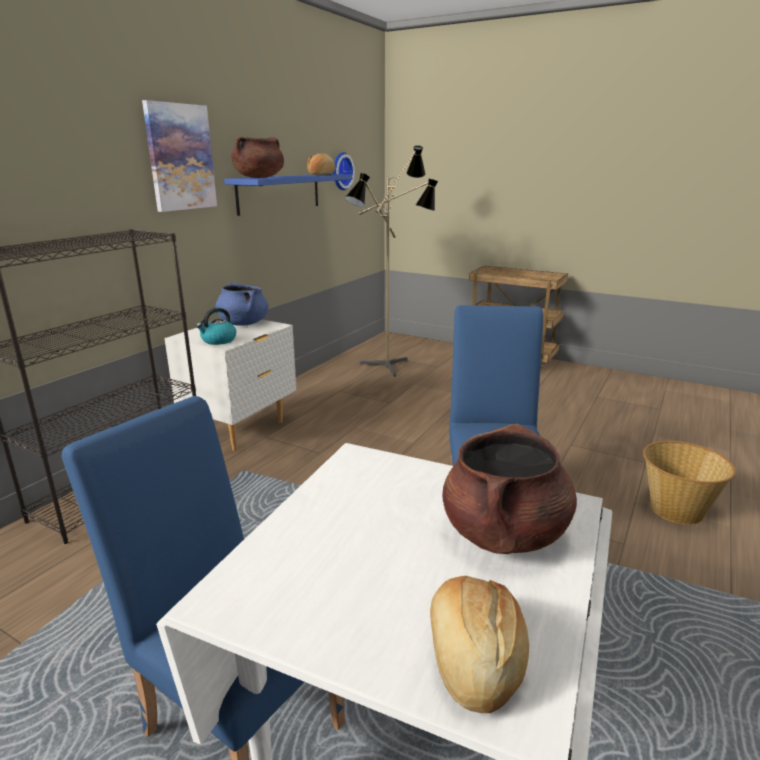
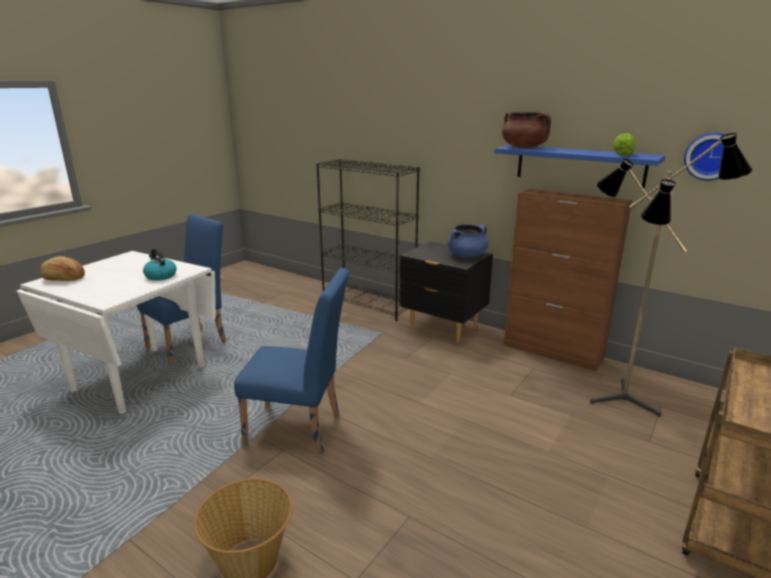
camera: 95 degrees right, 0 degrees up
picture [142,100,217,212] -> none
white nightstand [164,319,296,451] -> black nightstand [399,242,493,343]
kettle [196,308,237,345] -> kettle moved to [143,248,176,281]
bread [307,154,335,175] -> lettuce [613,133,635,156]
brown cooking pot [442,424,577,554] -> none
none -> brown cabinet [504,188,632,371]

